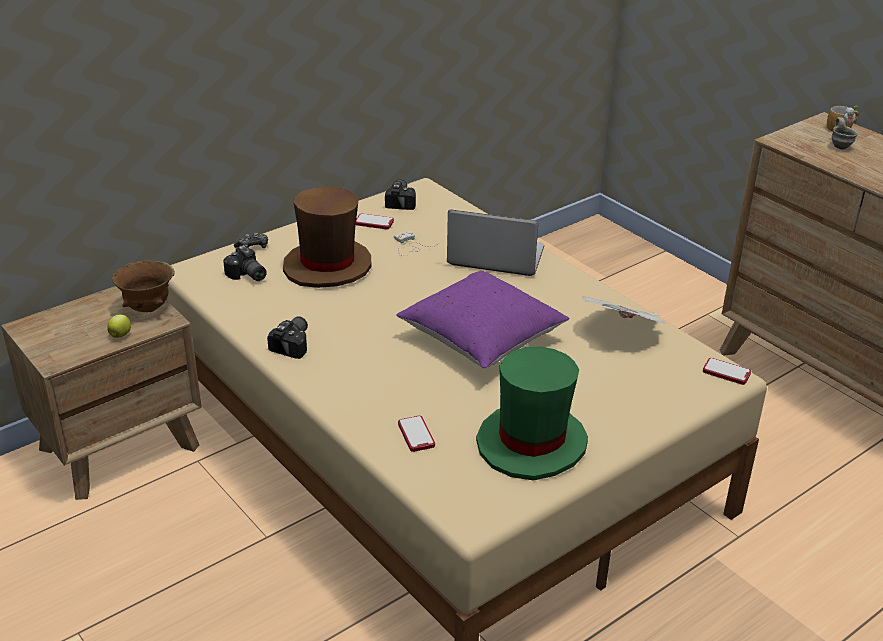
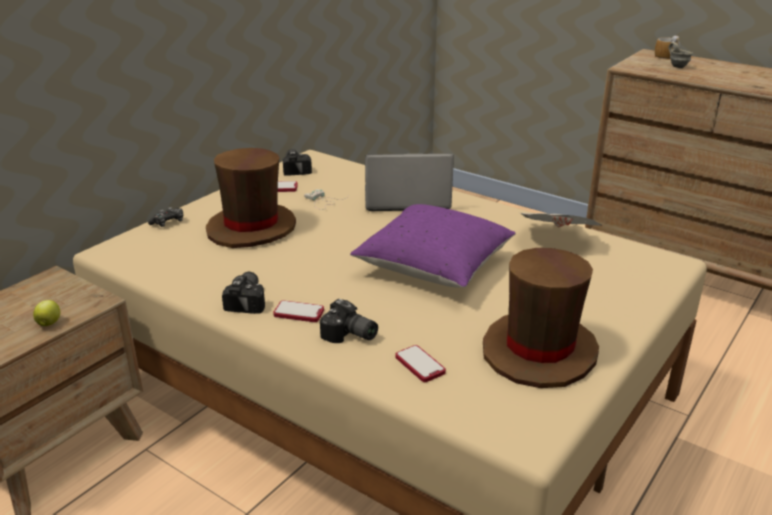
camera: 15 degrees left, 5 degrees down
brown bowl [112,260,175,312] -> none
camera [223,245,267,281] -> camera moved to [320,299,378,343]
green hat [476,346,588,480] -> brown hat [483,248,599,388]
phone [703,358,751,385] -> phone moved to [273,300,324,322]

